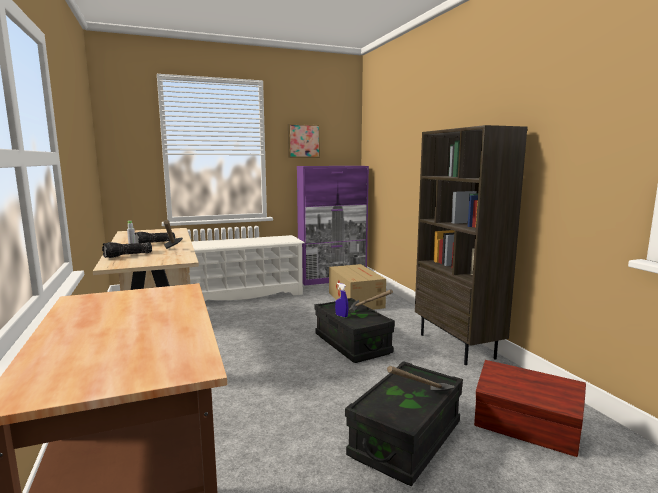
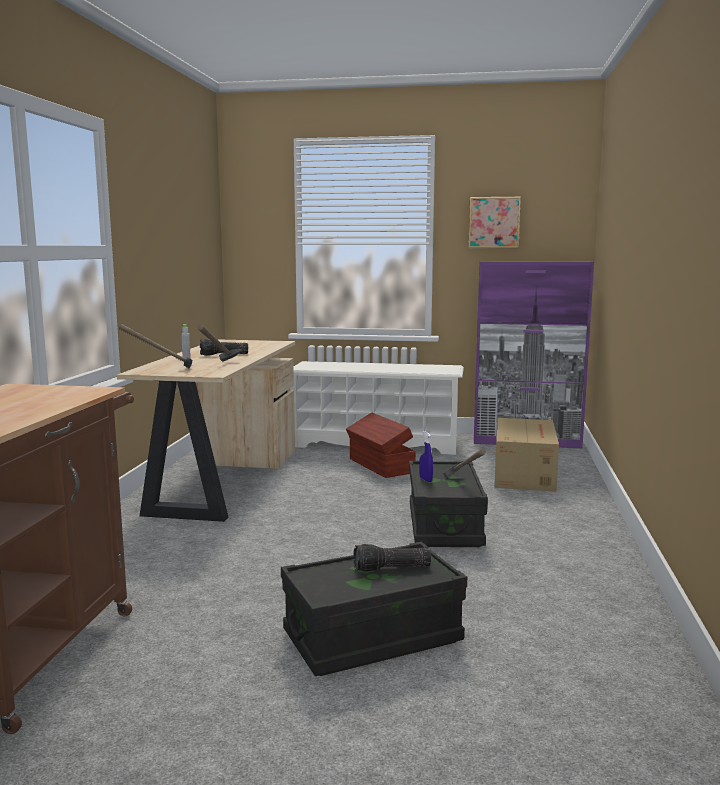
camera: 30 degrees right, 0 degrees up
flashlight [102,242,152,258] -> flashlight moved to [353,544,431,572]
hammer [387,366,455,391] -> hammer moved to [119,324,192,368]
brown bookcase [415,125,527,365] -> none
brown storage box [474,360,586,457] -> brown storage box moved to [346,413,416,478]

